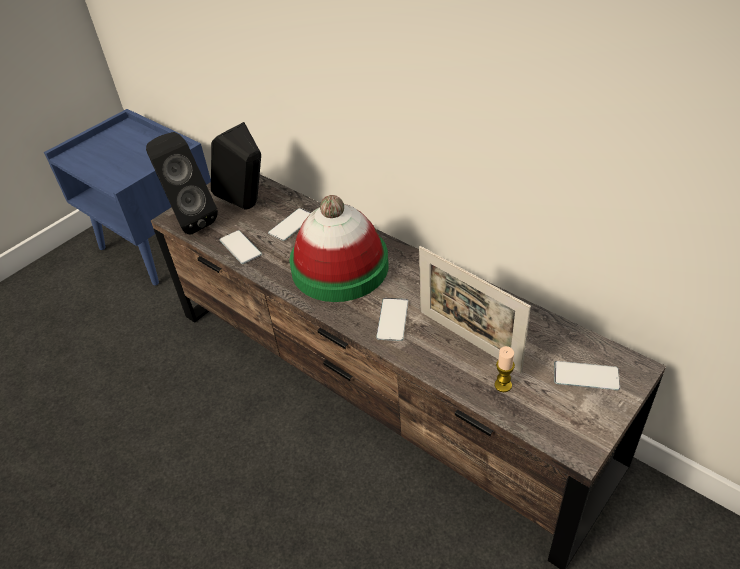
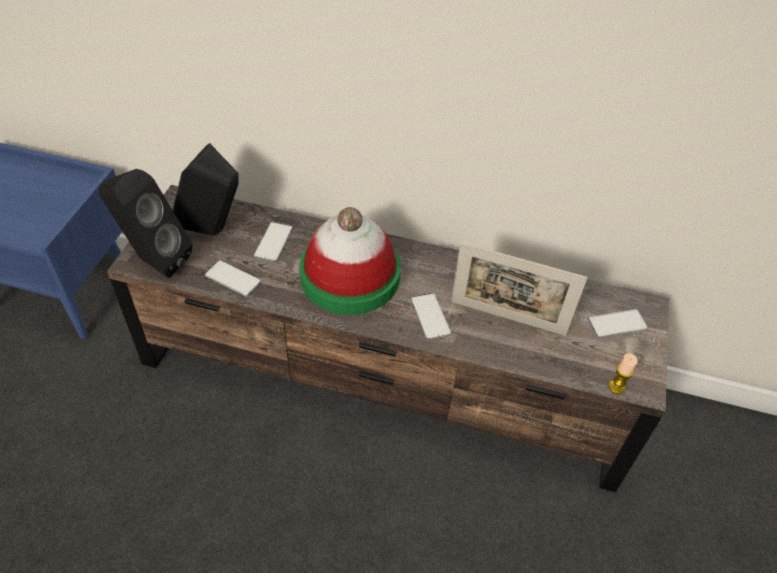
camera: 30 degrees left, 5 degrees up
candle [494,346,515,392] -> candle moved to [609,353,638,394]

